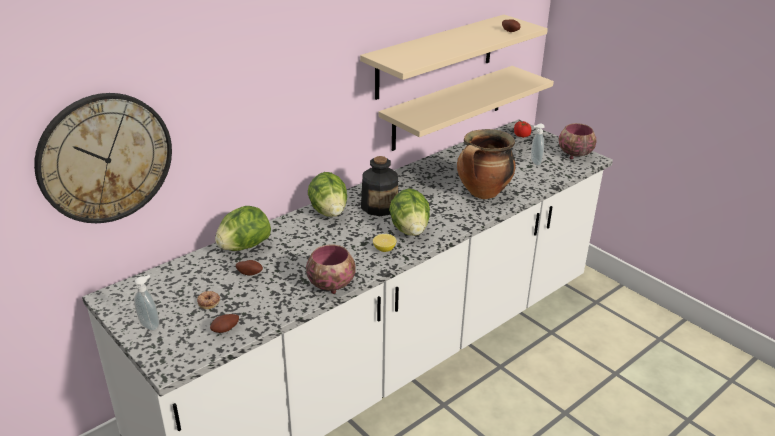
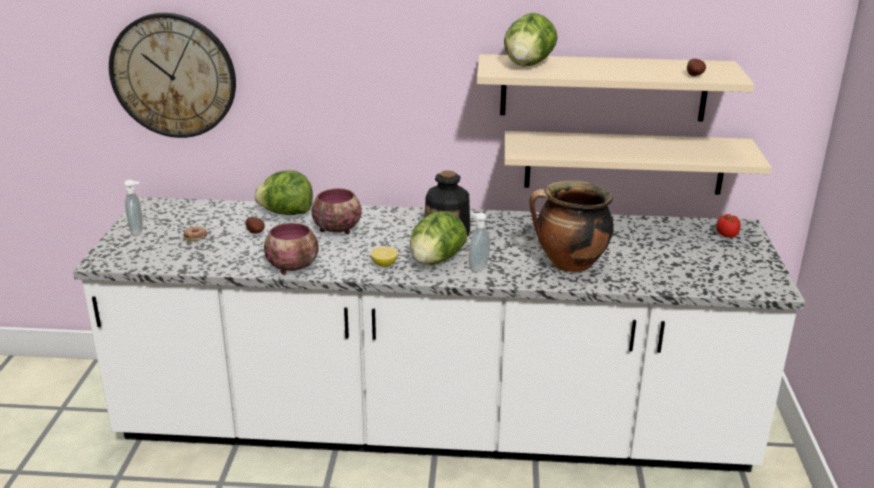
camera: 45 degrees right, 5 degrees down
potato [210,314,239,333] -> none
lettuce [308,172,347,217] -> lettuce moved to [504,13,558,67]
soap dispenser [531,124,545,166] -> soap dispenser moved to [469,213,490,272]
bowl [559,123,597,159] -> bowl moved to [311,188,361,234]

